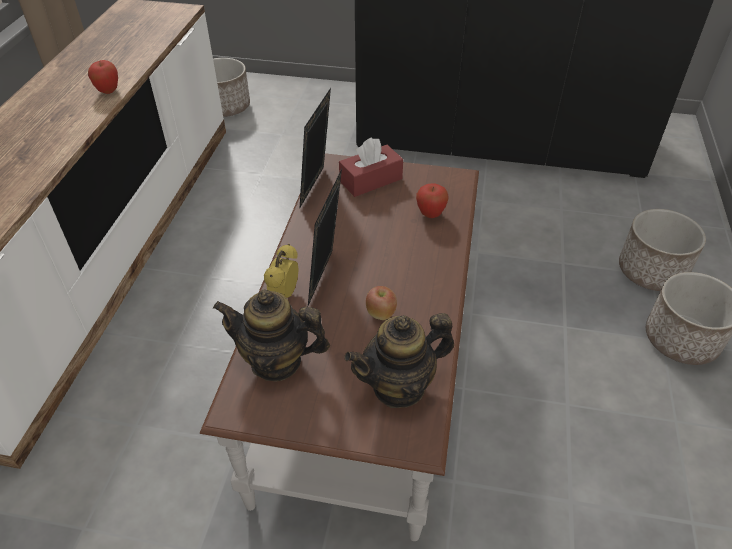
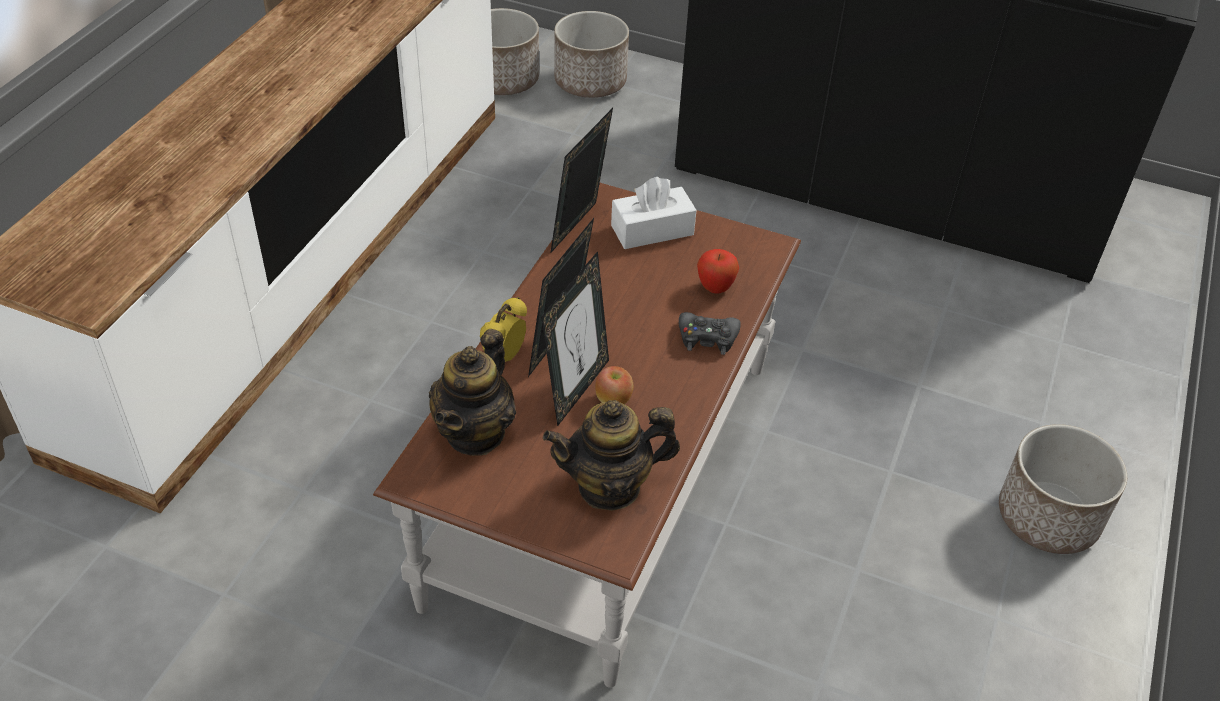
camera: 10 degrees right, 0 degrees up
apple [88,60,118,94] -> none
teapot [213,289,330,382] -> teapot turned 90 degrees counterclockwise [429,329,516,456]
red tissue box [339,137,403,197] -> white tissue box [611,177,696,249]
planter [619,209,706,291] -> planter moved to [554,11,629,98]
none -> picture frame [541,251,609,426]
none -> black game controller [679,312,741,355]

